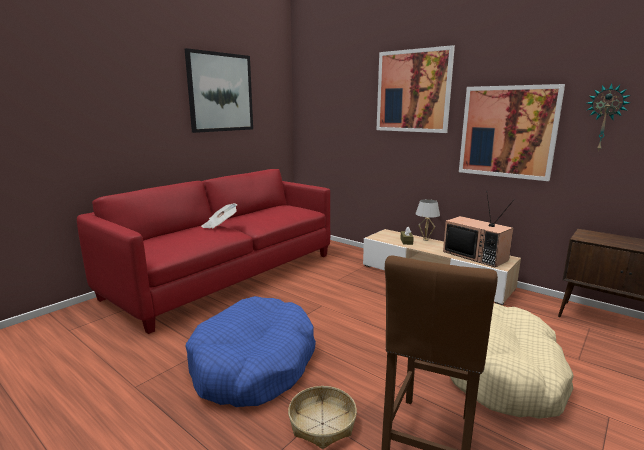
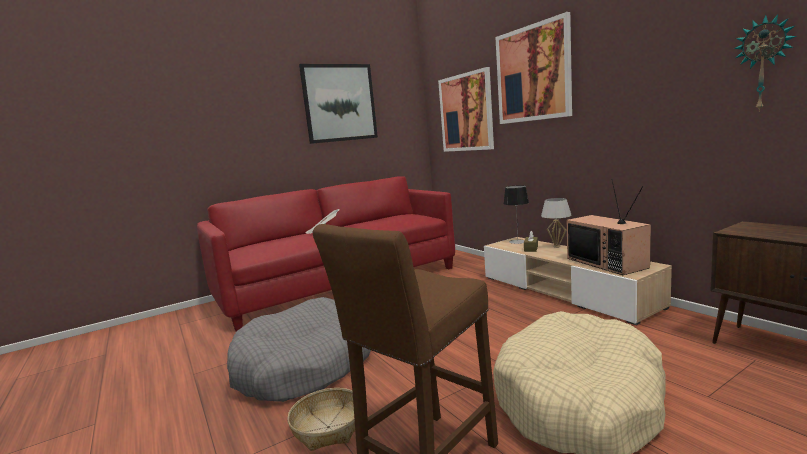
camera: 20 degrees right, 5 degrees down
blue dog bed [185,296,316,407] -> grey dog bed [227,297,371,402]
picture [459,84,565,181] -> picture moved to [438,67,494,152]
none -> table lamp [504,185,529,244]

